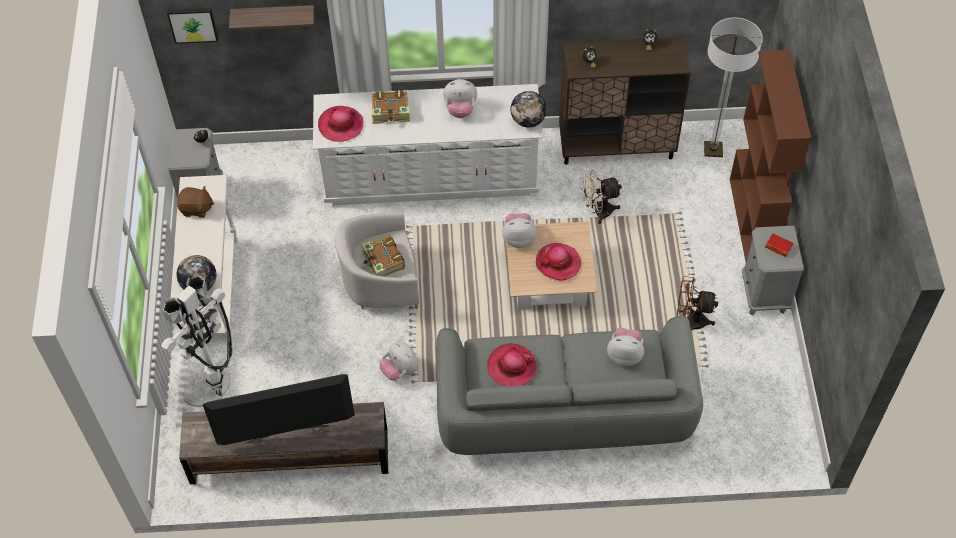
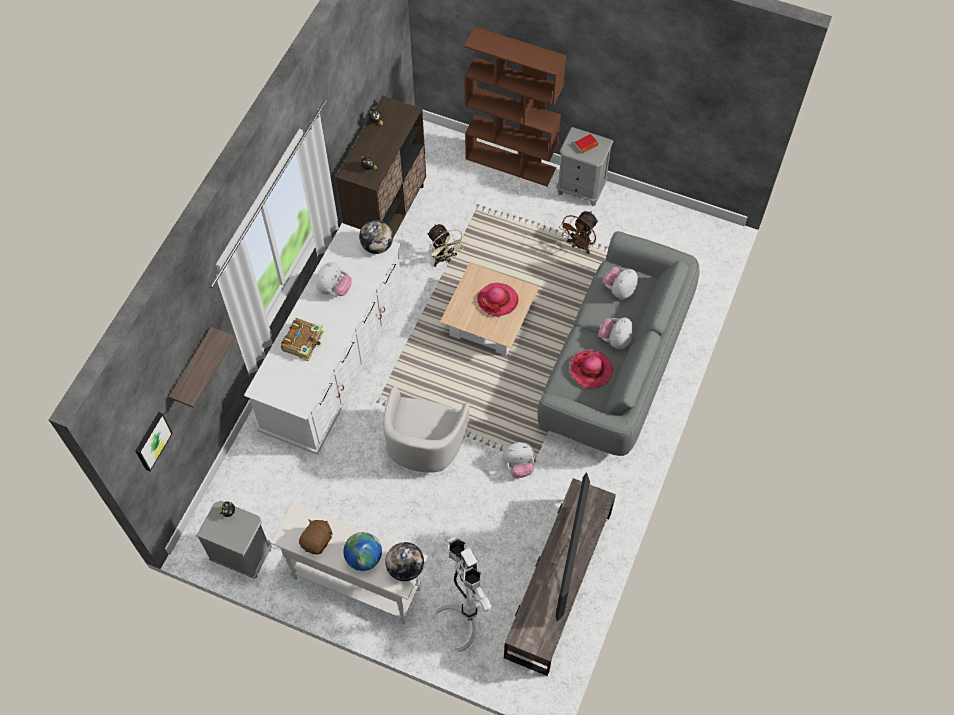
camera: 65 degrees left, 5 degrees up
hat [318,106,363,142] -> none
book [362,235,405,277] -> none
plush toy [502,213,537,248] -> plush toy moved to [598,317,633,349]
beige fan [581,170,622,224] -> beige fan turned 45 degrees counterclockwise [427,224,466,267]
floor lamp [704,17,763,157] -> none
none -> globe [343,532,382,571]

